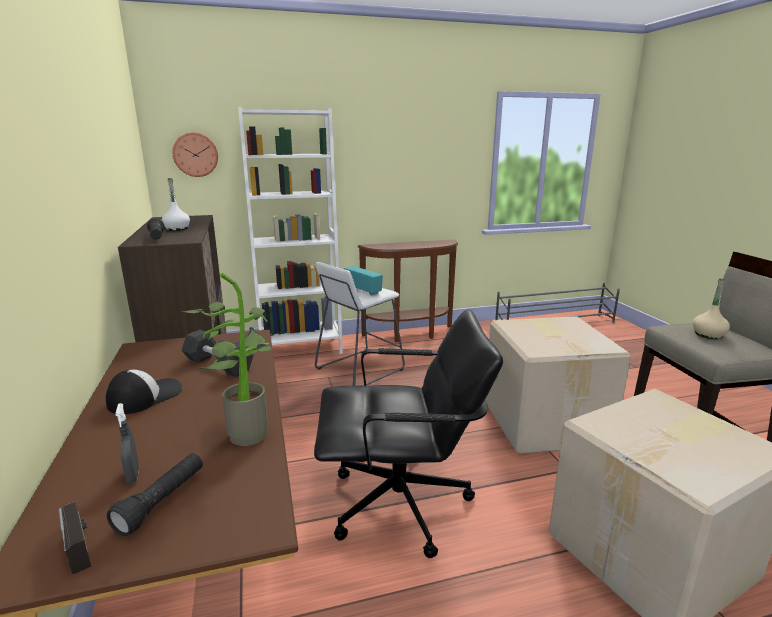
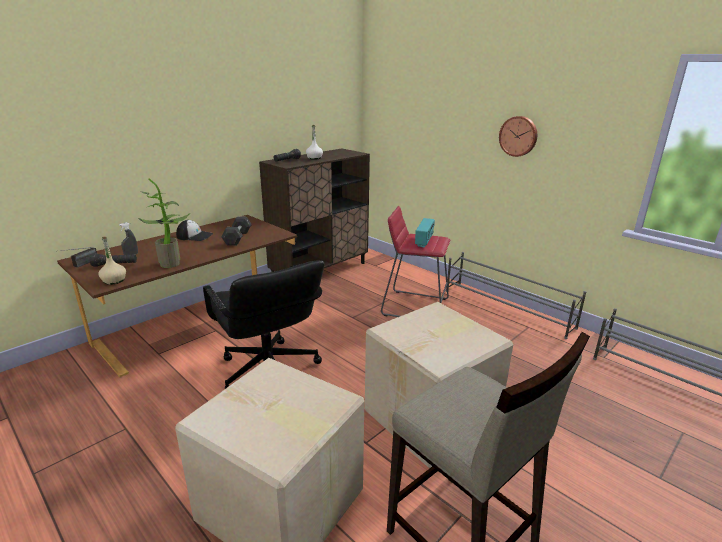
camera: 60 degrees right, 5 degrees up
wall clock [172,133,218,177] -> wall clock moved to [499,116,537,157]
white bookcase [238,107,343,354] -> none
white stool [315,262,405,386] -> red stool [381,206,450,317]
brown console table [358,239,458,343] -> grey shoe rack [446,252,586,339]
beige bottle [693,278,730,339] -> beige bottle moved to [98,236,126,285]

